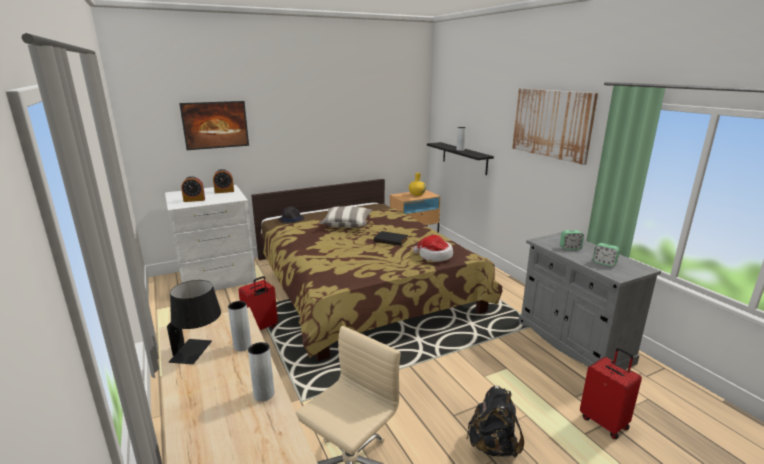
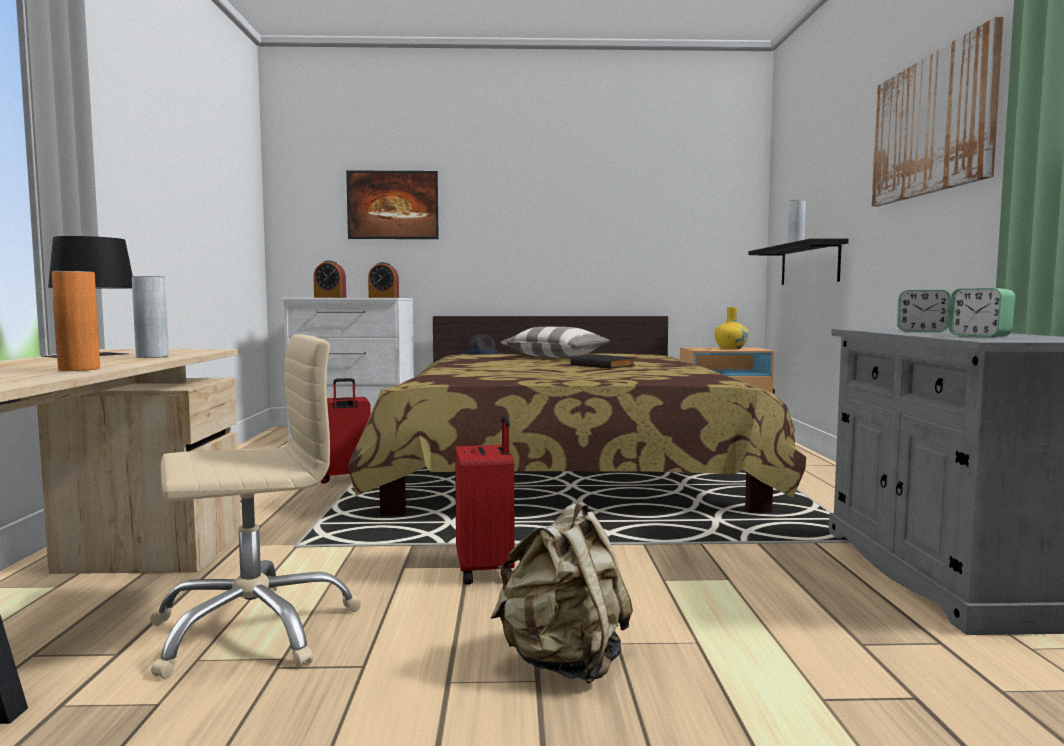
camera: 25 degrees right, 15 degrees down
grey vase [248,342,274,401] -> orange vase [52,271,100,371]
hat [413,235,453,262] -> none
black backpack [467,386,524,458] -> beige backpack [491,502,633,684]
red suitcase [580,348,642,439] -> red suitcase moved to [455,415,515,585]

